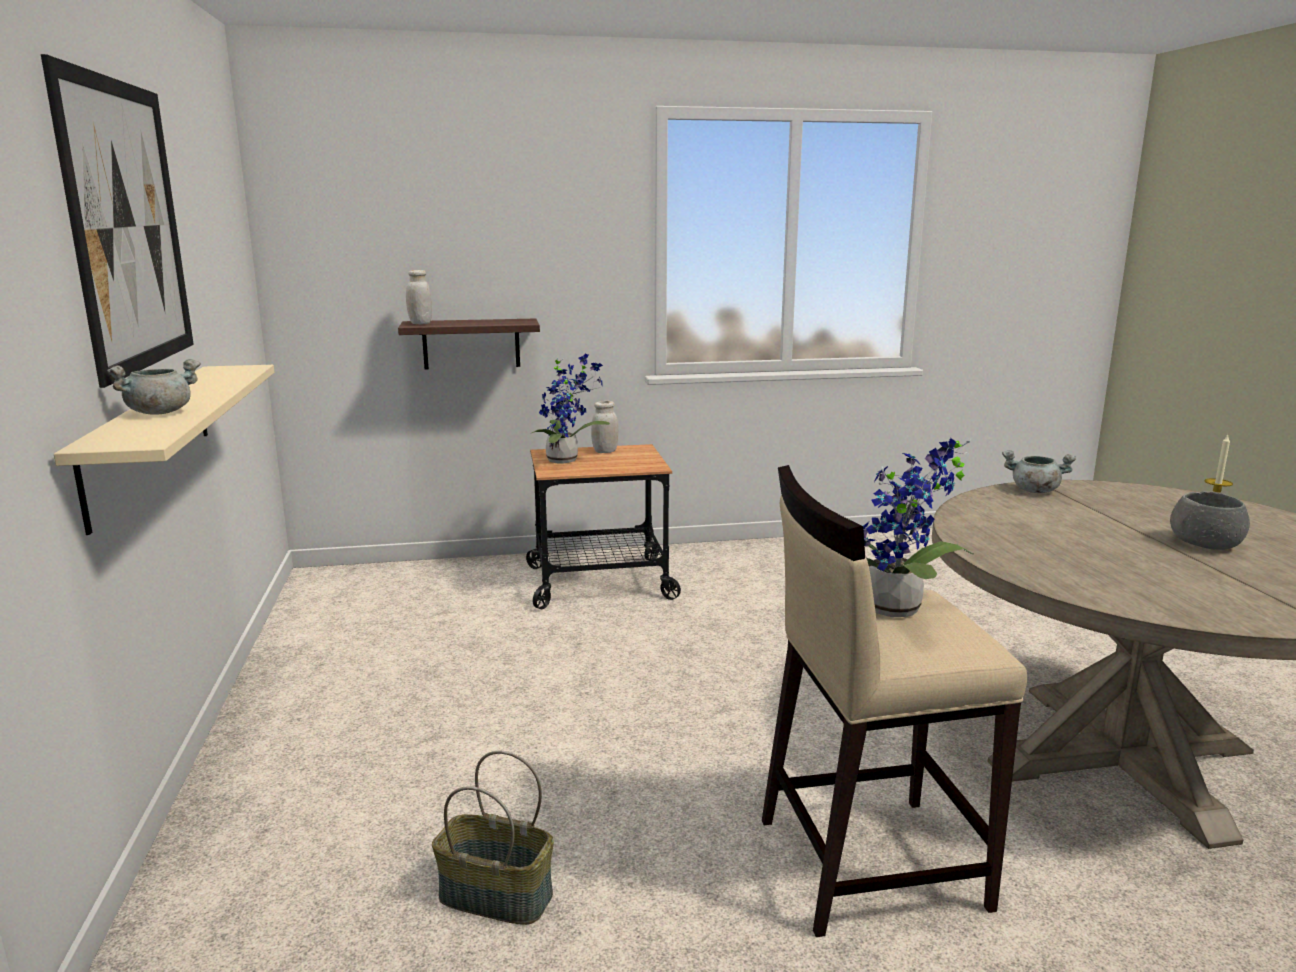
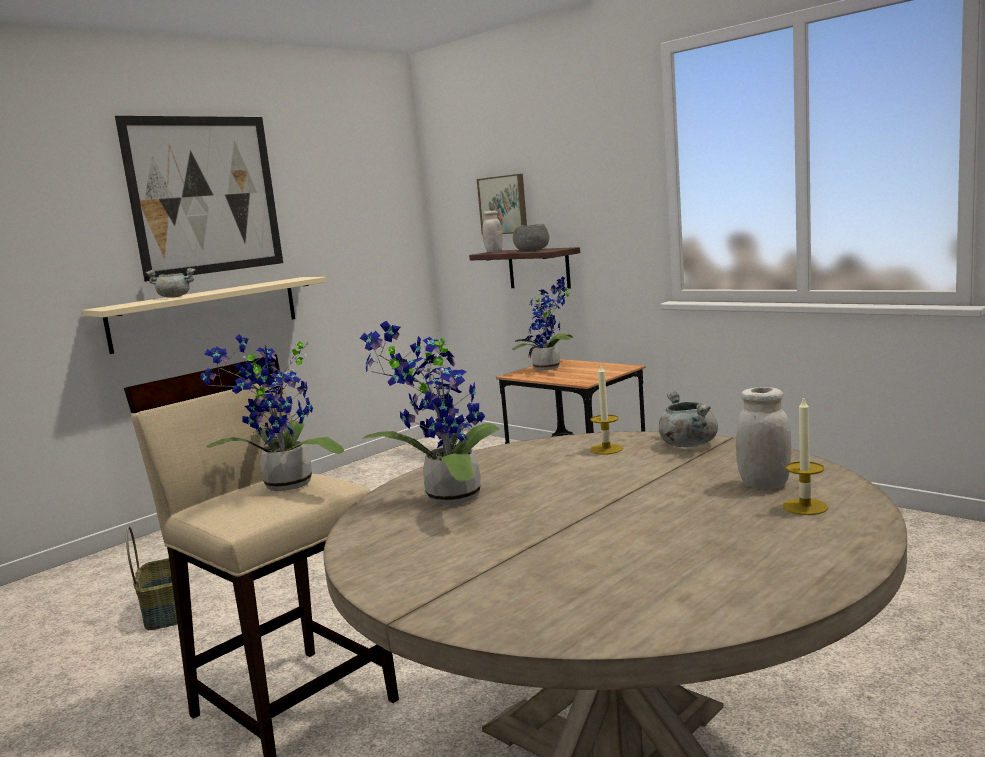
camera: 55 degrees right, 5 degrees down
white jar [591,401,619,453] -> white jar moved to [736,387,791,489]
grey bowl [1170,491,1250,550] -> grey bowl moved to [513,224,549,251]
none -> potted plant [360,321,500,505]
none -> picture [477,174,527,235]
none -> candle [590,365,623,455]

